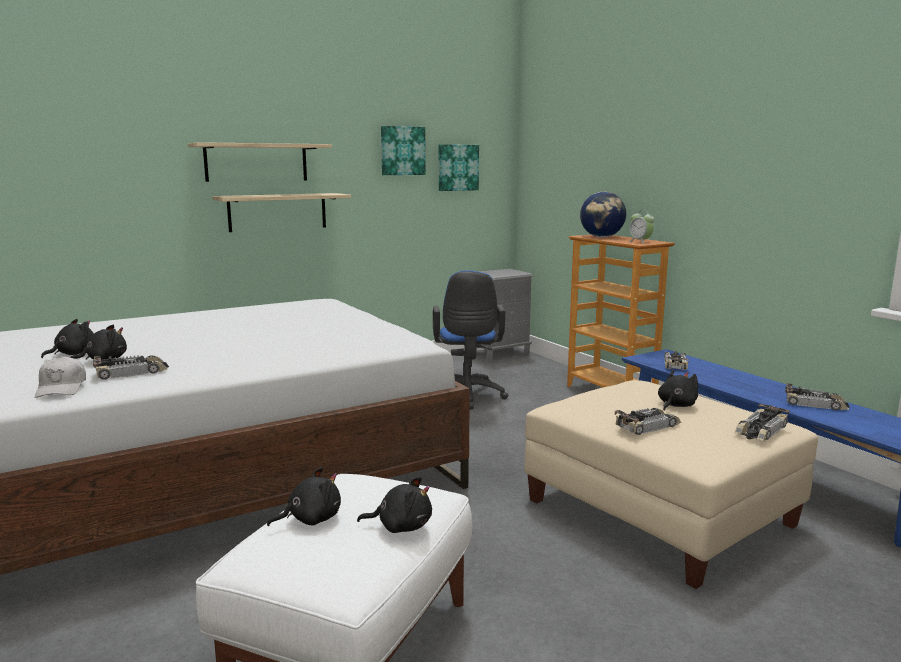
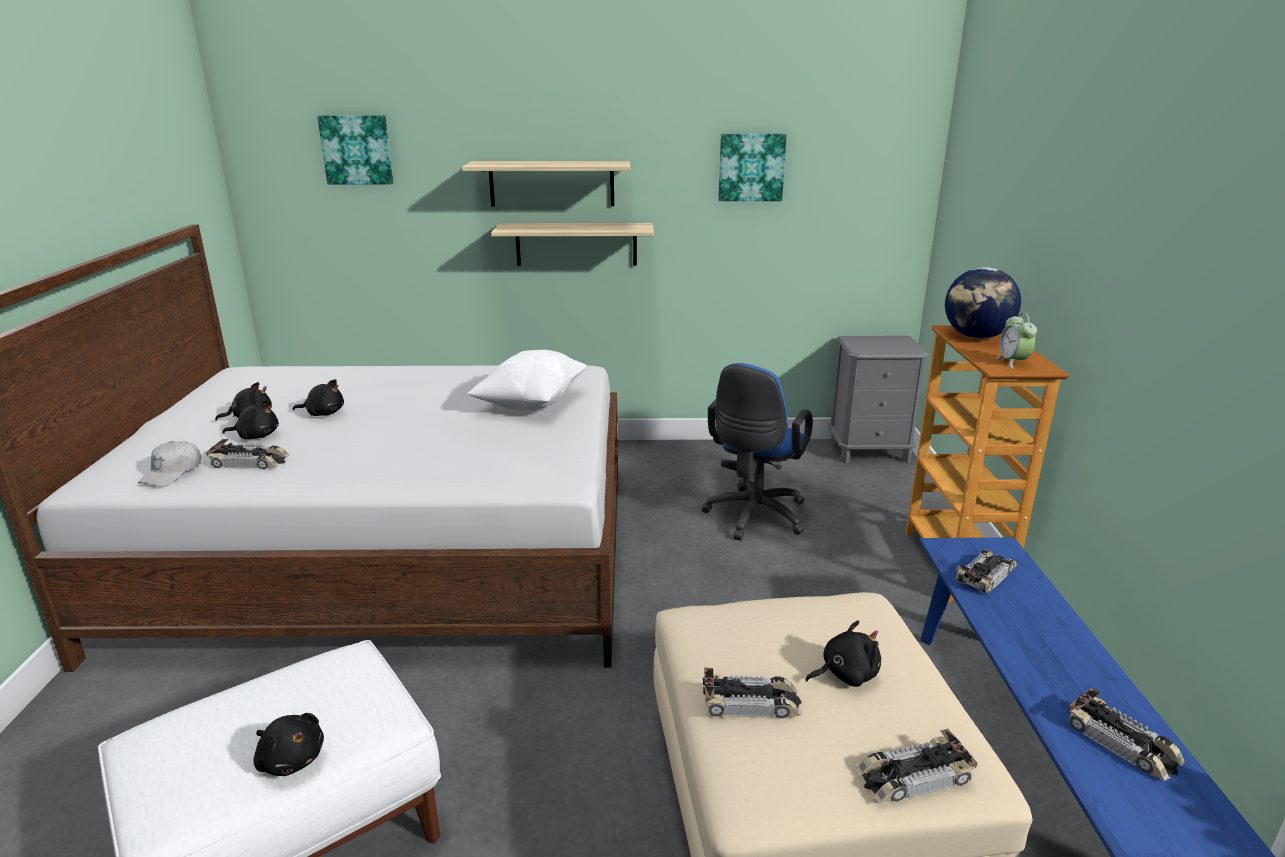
camera: 30 degrees right, 10 degrees up
black plush toy [267,467,341,526] -> black plush toy moved to [293,379,344,416]
picture [439,144,479,191] -> picture moved to [317,115,393,184]
none -> white pillow [467,350,587,410]

